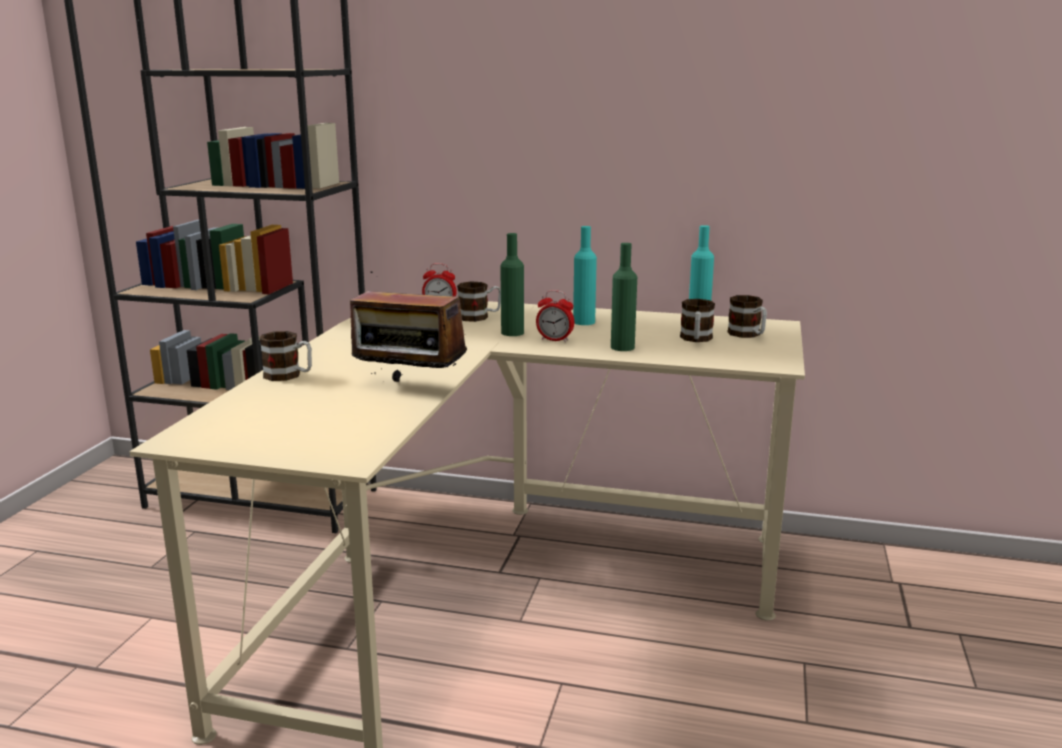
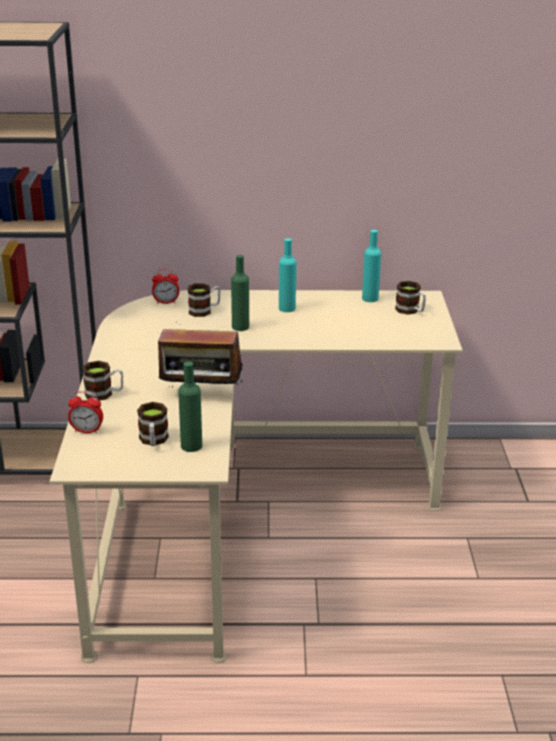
camera: 15 degrees left, 10 degrees up
alarm clock [536,290,574,342] -> alarm clock moved to [68,391,103,433]
green bottle [611,243,637,351] -> green bottle moved to [178,361,202,452]
mug [680,299,715,342] -> mug moved to [137,402,169,446]

